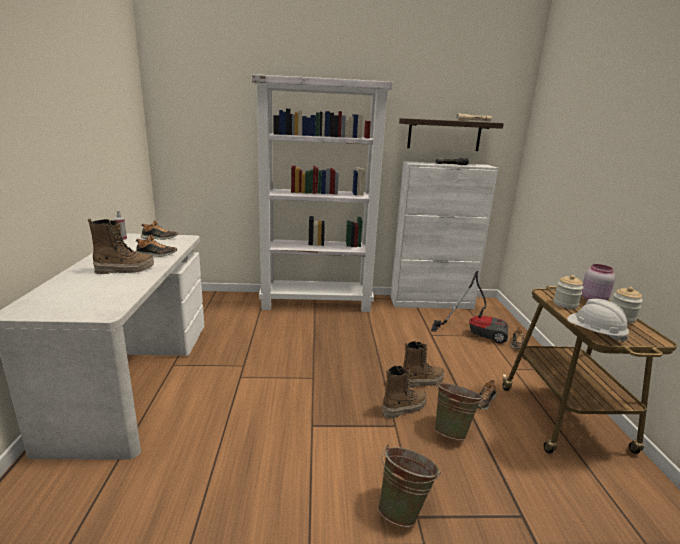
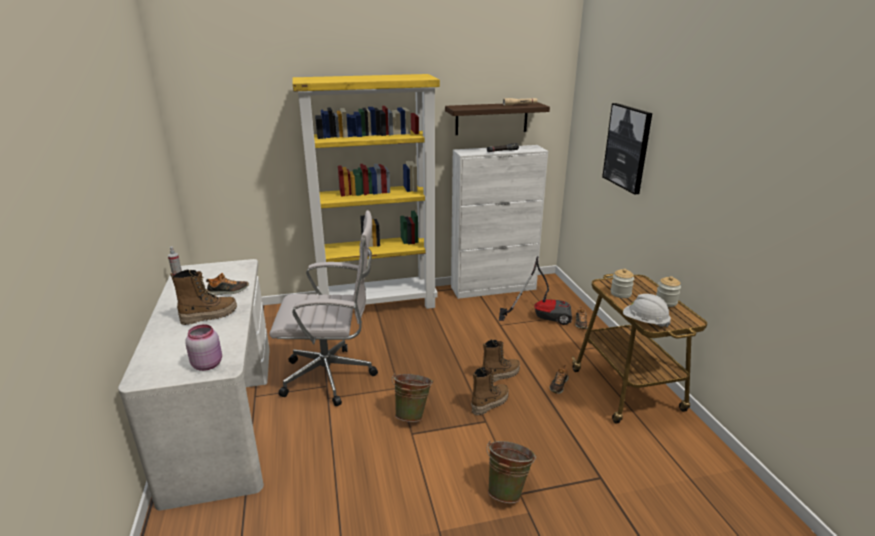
camera: 10 degrees left, 5 degrees up
shoe [141,220,178,240] -> none
white bookcase [252,74,393,312] -> yellow bookcase [293,74,440,309]
green bucket [434,380,485,440] -> green bucket moved to [392,373,433,422]
pink jar [582,264,615,300] -> pink jar moved to [185,324,222,371]
none -> white office chair [269,210,378,406]
none -> picture [602,103,652,195]

